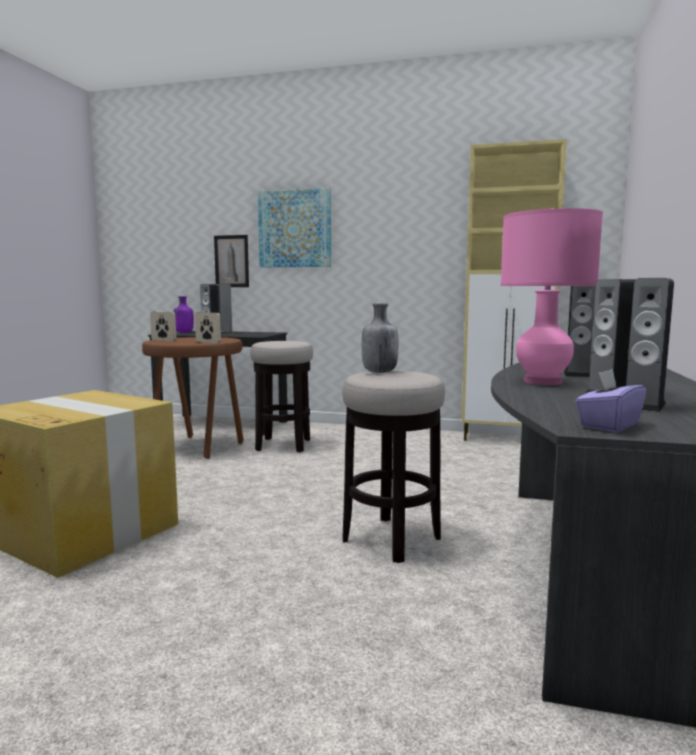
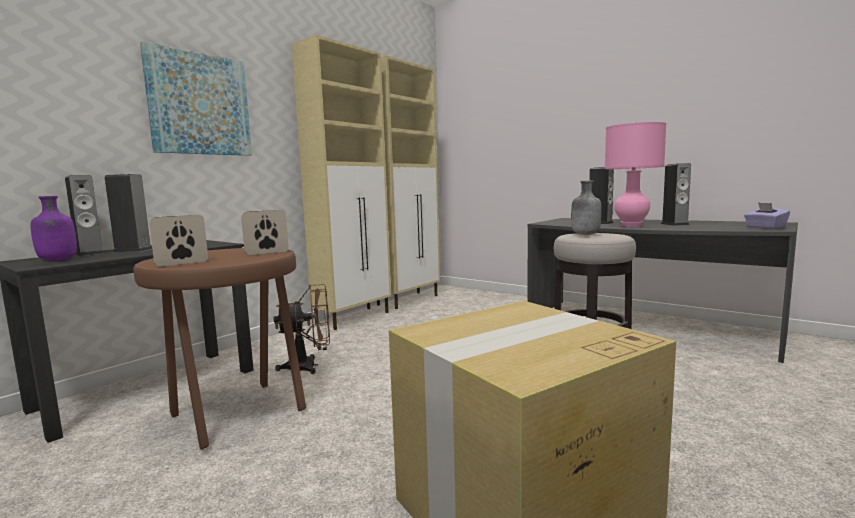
camera: 65 degrees left, 0 degrees up
picture [214,235,249,287] -> none
stool [250,341,313,452] -> brown fan [273,284,330,374]
speaker [626,278,674,412] -> none
none -> beige cabinet [291,35,391,330]

